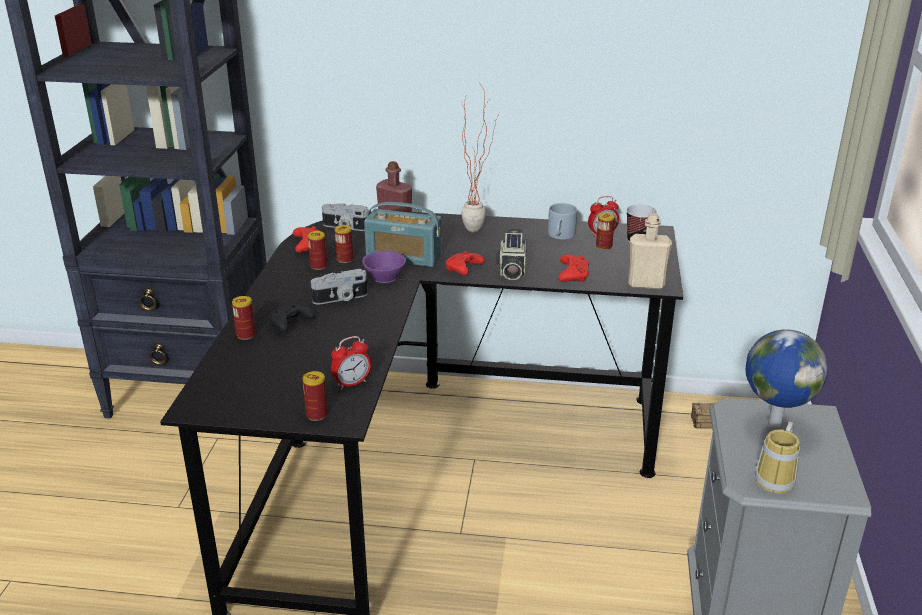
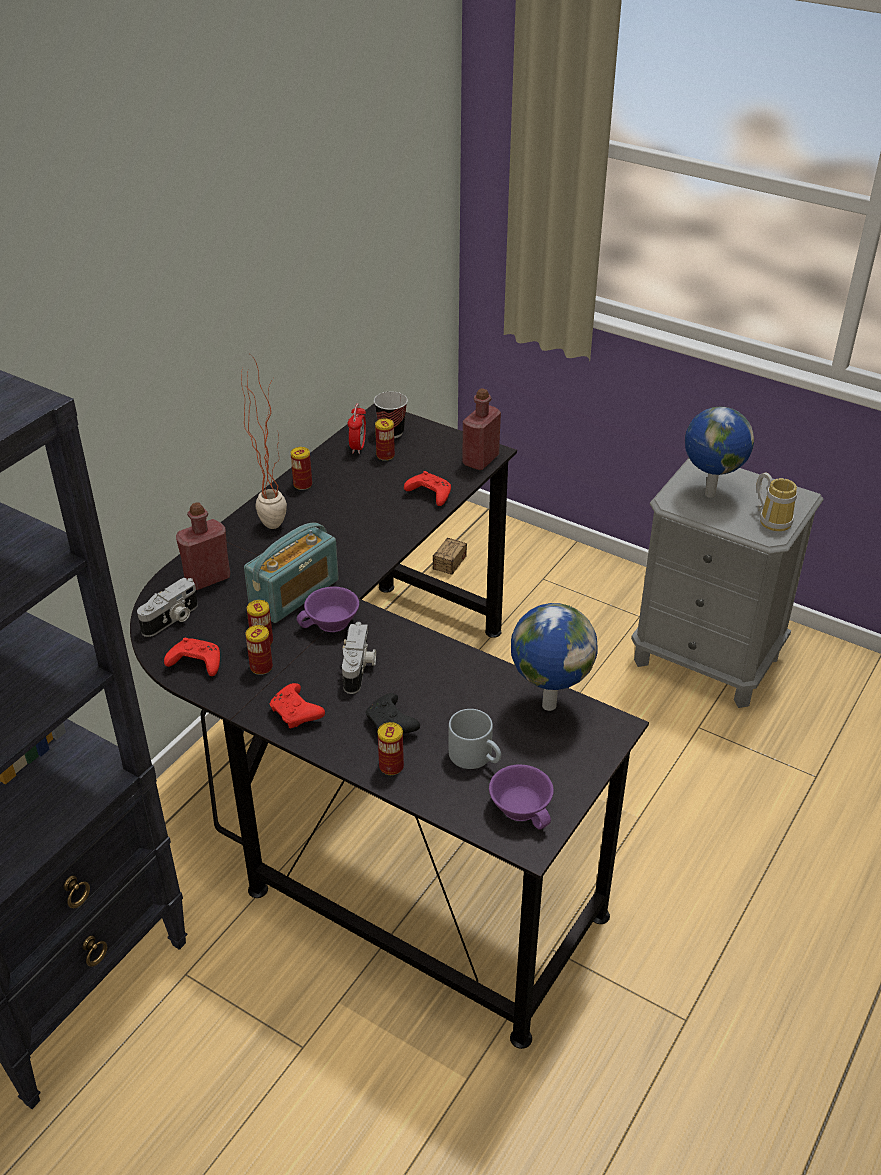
camera: 65 degrees left, 10 degrees up
can [302,371,328,421] -> can moved to [290,447,312,490]
alarm clock [331,336,371,390] -> globe [511,603,598,711]
red game controller [446,251,485,275] -> red game controller moved to [270,683,325,729]
camera [496,229,527,280] -> none
grey mug [548,203,577,240] -> grey mug moved to [448,709,501,769]
beige bottle [628,213,672,289] -> red bottle [462,388,501,470]
none -> purple cup [489,764,554,829]

